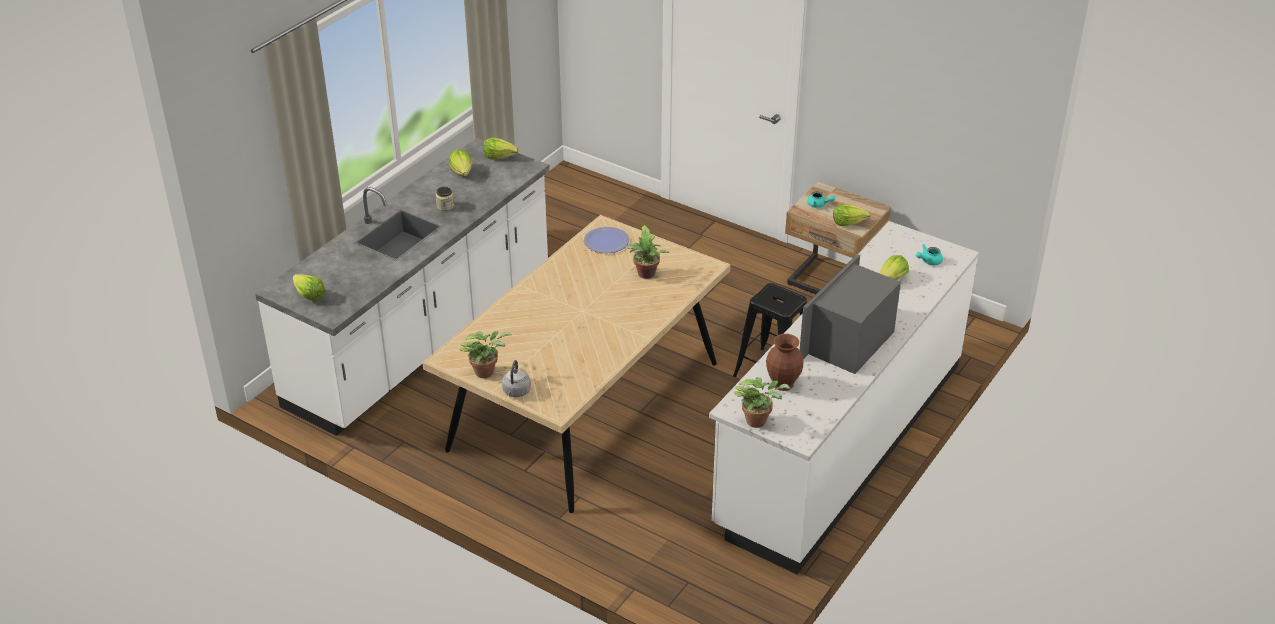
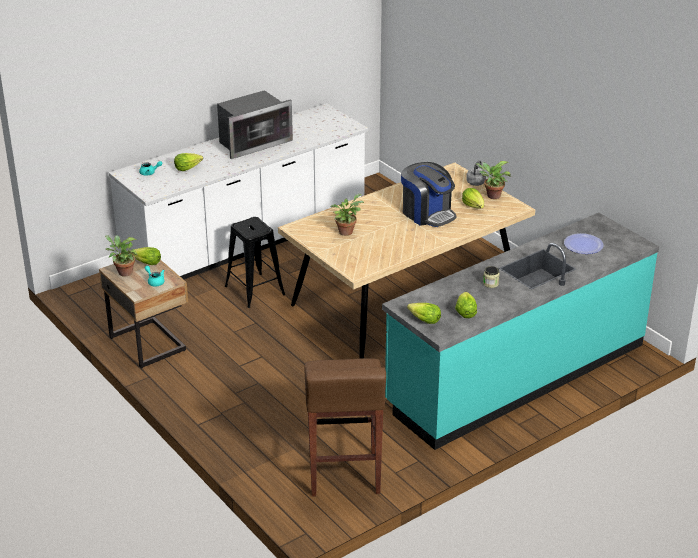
camera: 160 degrees left, 5 degrees down
white counter [255,138,550,436] -> turquoise counter [382,213,659,450]
lettuce [293,274,326,301] -> lettuce moved to [462,188,484,209]
plate [584,227,629,253] -> plate moved to [564,233,604,254]
potted plant [734,377,791,428] -> potted plant moved to [105,235,138,277]
brown vase [766,334,803,391] -> none
none -> brown stool [305,358,386,497]
none -> coffee machine [401,162,457,227]

